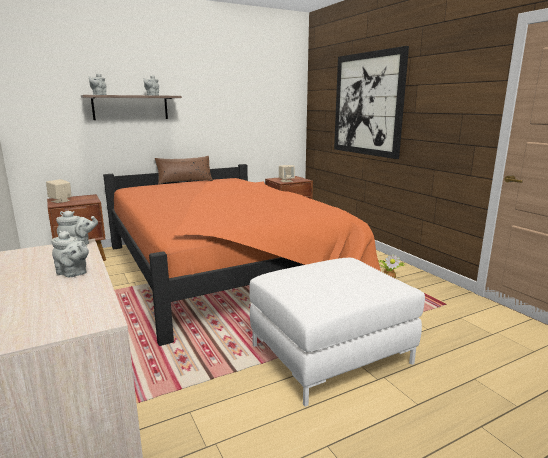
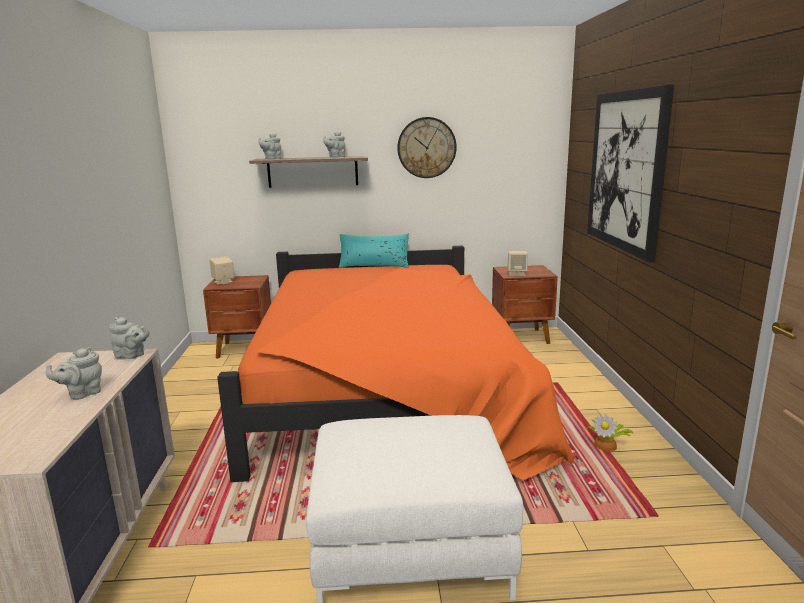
camera: 25 degrees right, 0 degrees up
grey teapot [51,231,89,277] -> grey teapot turned 75 degrees clockwise [46,347,102,400]
brown pillow [155,156,213,184] -> turquoise pillow [339,233,409,268]
none -> wall clock [397,117,457,178]

